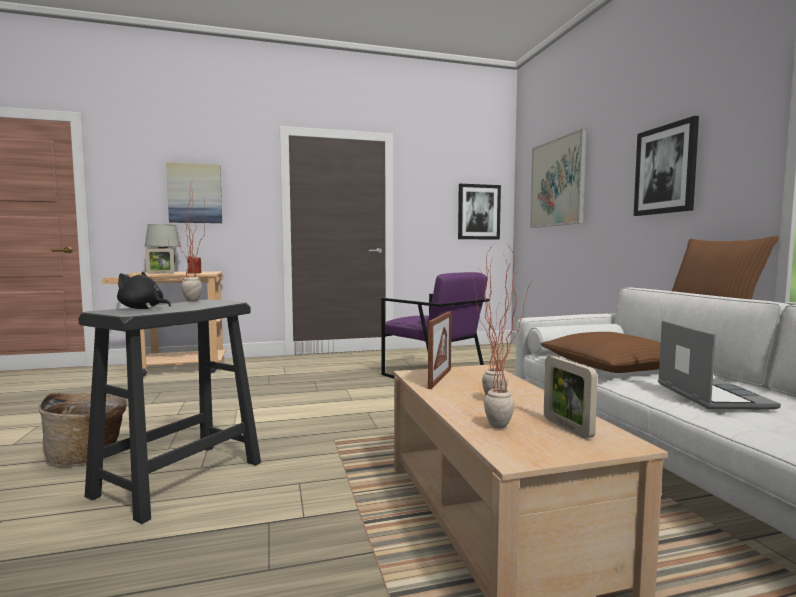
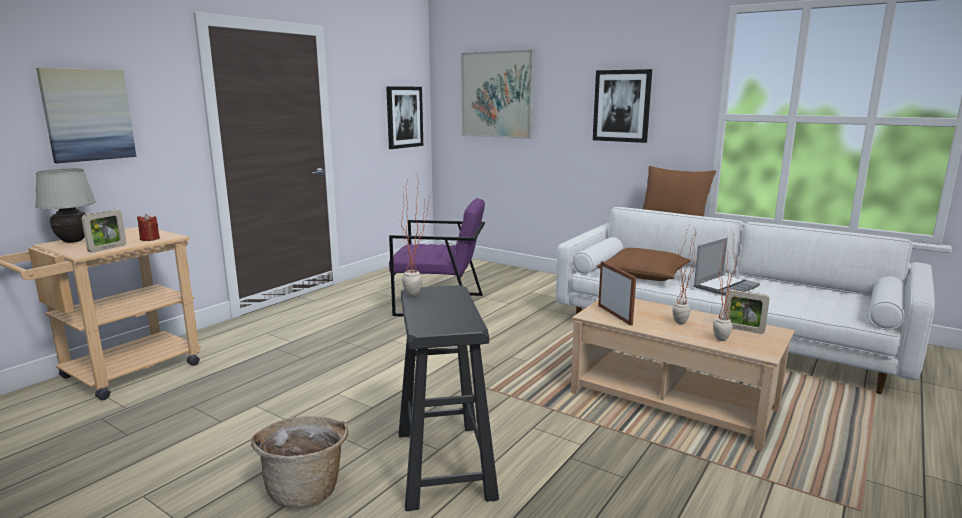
camera: 40 degrees left, 10 degrees up
black plush toy [117,272,171,309] -> none
laptop [658,320,781,409] -> laptop turned 90 degrees clockwise [694,238,760,296]

